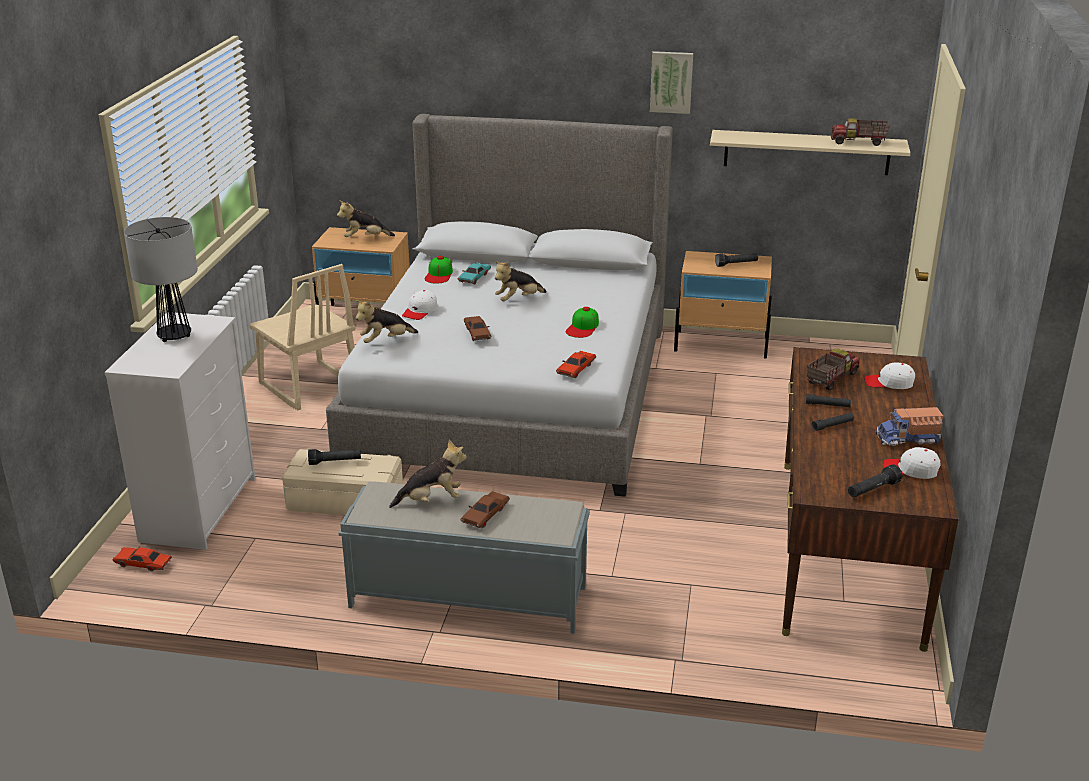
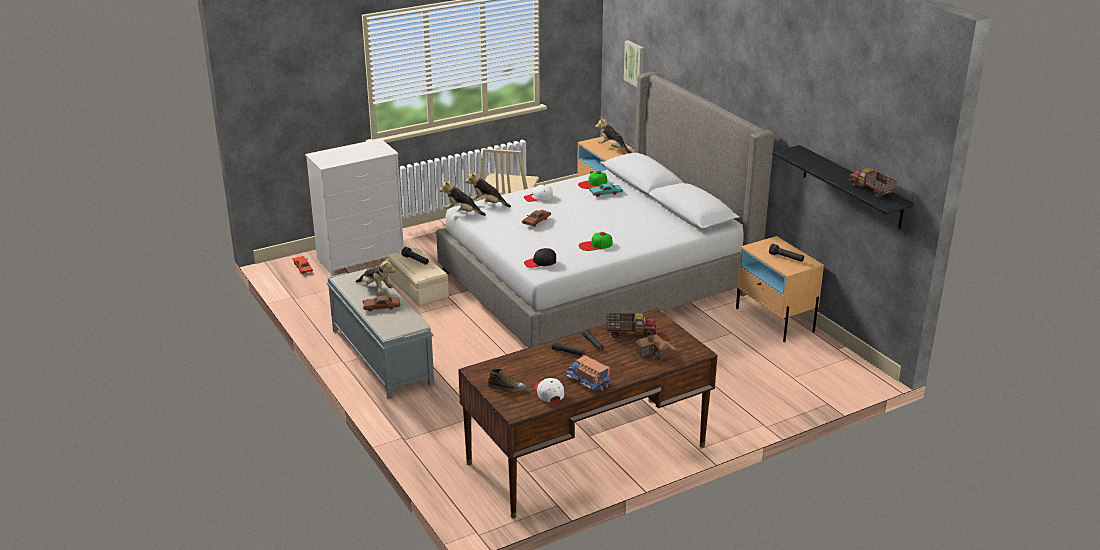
camera: 50 degrees right, 0 degrees up
table lamp [124,217,198,342] -> none
plush toy [494,261,547,301] -> plush toy moved to [439,178,486,216]
red toy car [556,351,596,378] -> black cap [524,248,556,268]
picture [650,51,693,114] -> picture moved to [624,40,644,87]
beige shelf [710,130,910,175] -> black shelf [773,145,915,229]
black flashlight [848,464,902,497] -> shoe [488,368,526,392]
white cap [864,362,915,389] -> toy house [636,334,677,360]

